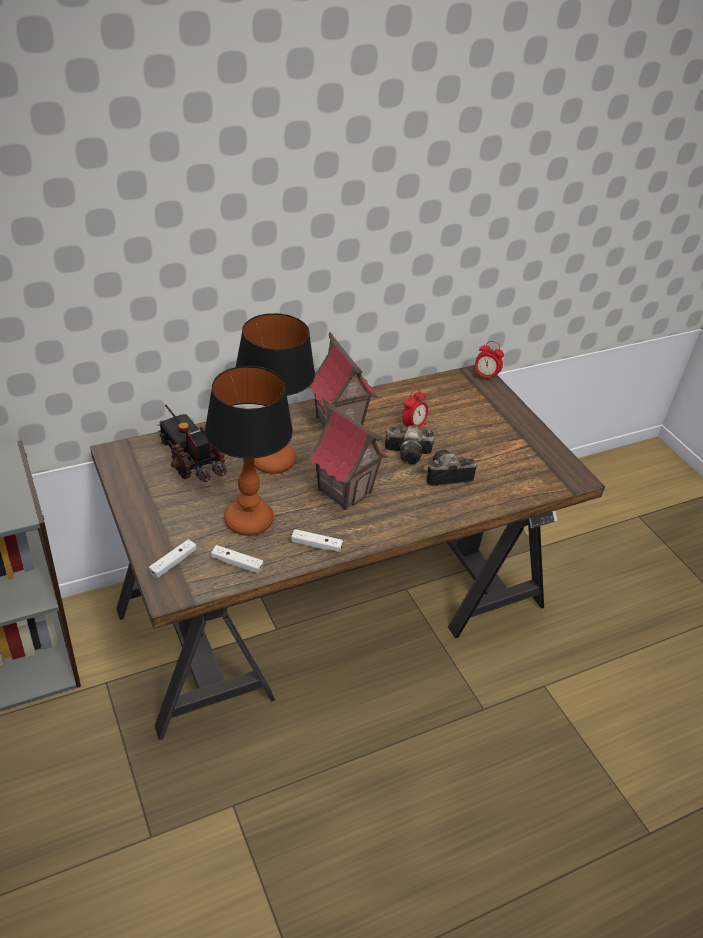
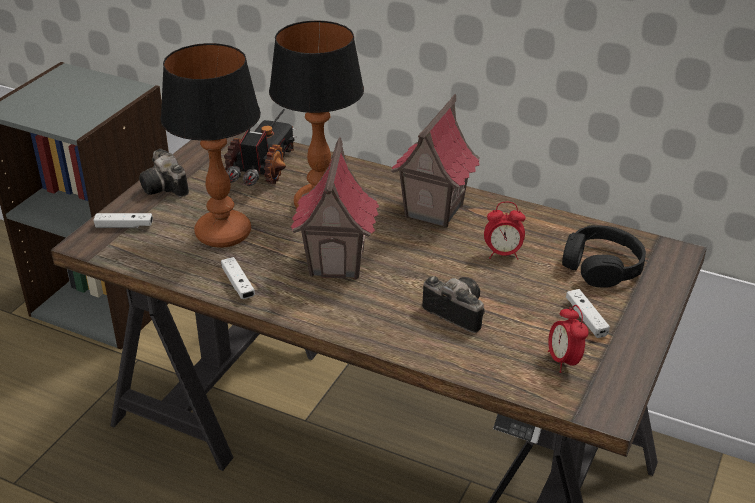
camera: 55 degrees right, 5 degrees down
white game controller [211,545,263,574] -> white game controller moved to [566,289,610,338]
camera [385,425,434,465] -> camera moved to [139,149,189,197]
alarm clock [474,341,504,382] -> alarm clock moved to [548,305,589,373]
none -> black headphones [562,225,646,288]

